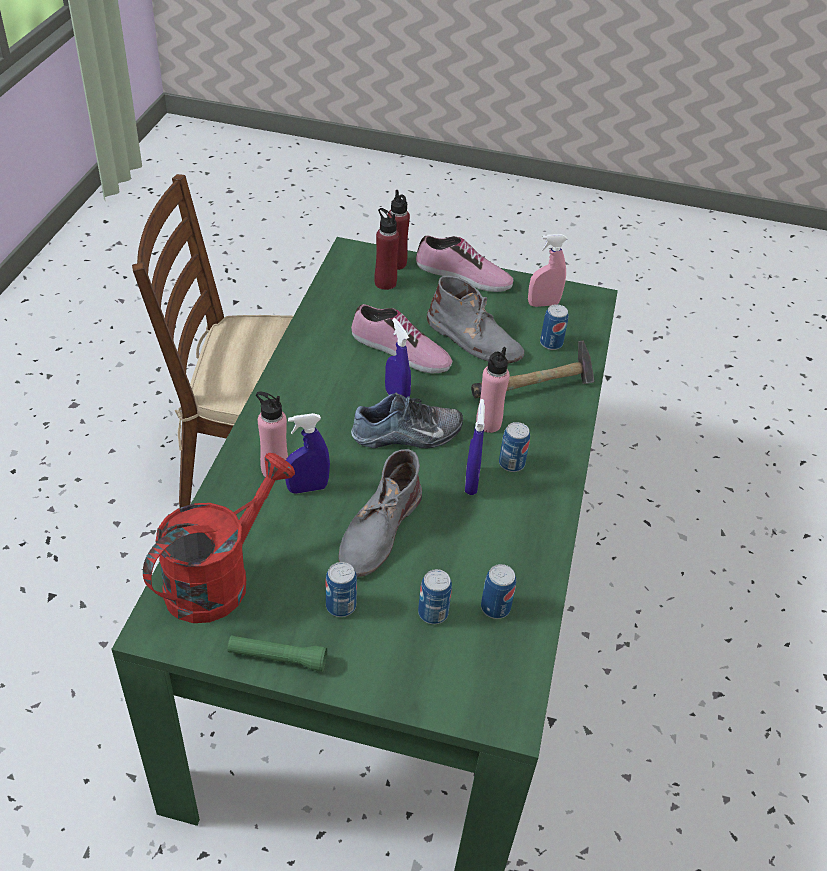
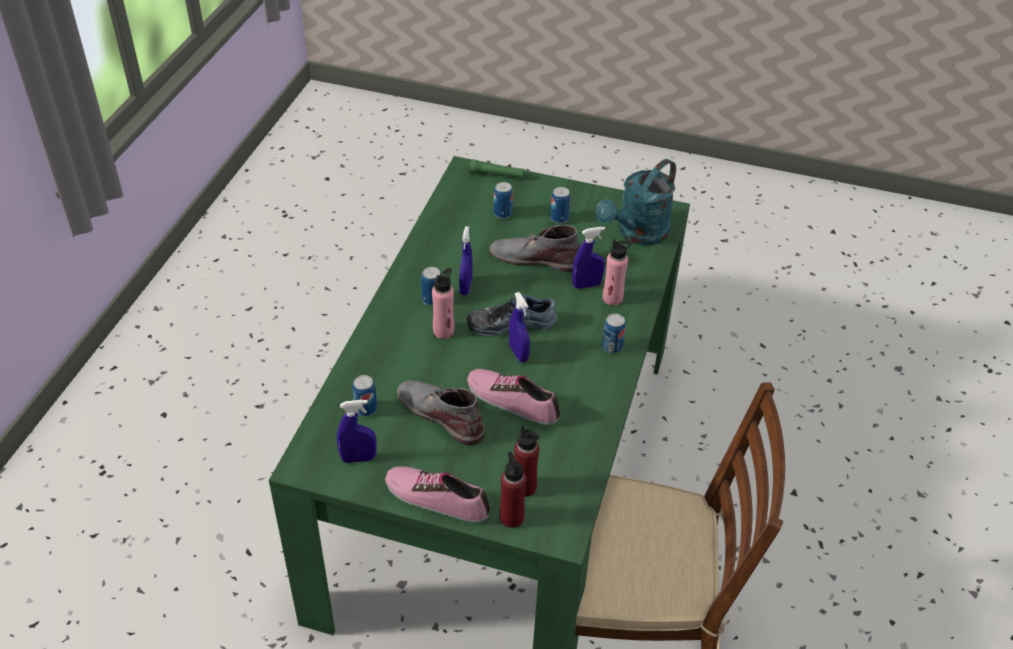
camera: 175 degrees left, 0 degrees up
red watering can [143,453,295,623] -> turquoise watering can [596,159,676,245]
green flashlight [228,635,327,672] -> green flashlight moved to [469,159,524,178]
grey boot [339,449,422,577] -> grey boot turned 105 degrees counterclockwise [489,225,580,272]
hammer [471,340,594,398] -> none
can [481,564,516,619] -> can moved to [602,314,626,353]
pink spray bottle [528,234,567,307] -> blue spray bottle [337,400,377,463]

